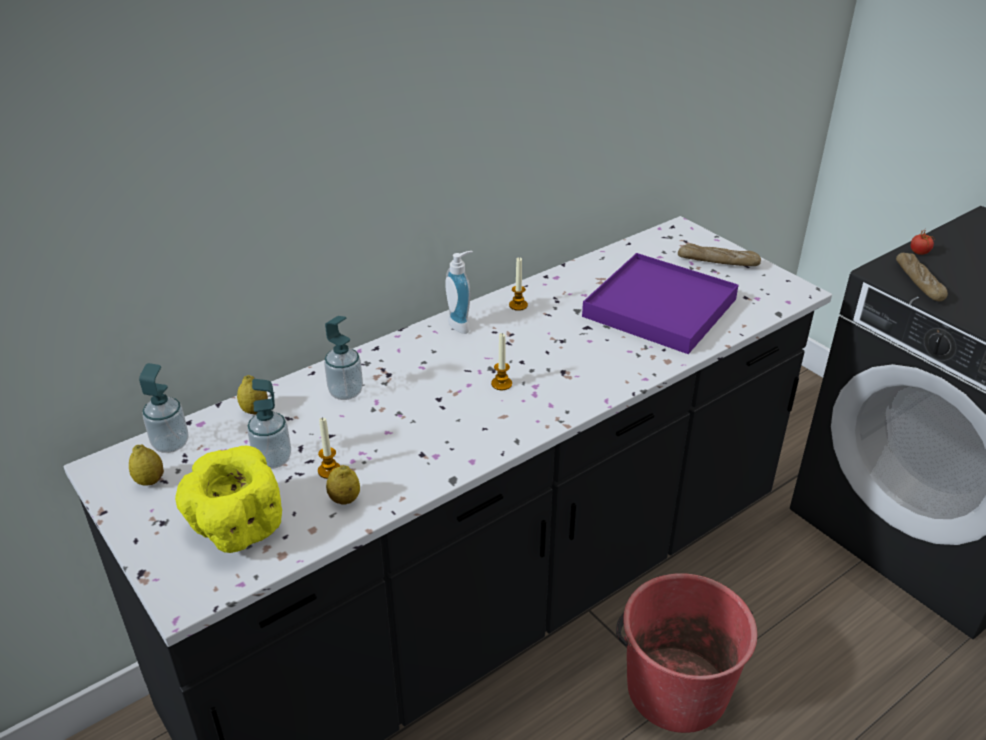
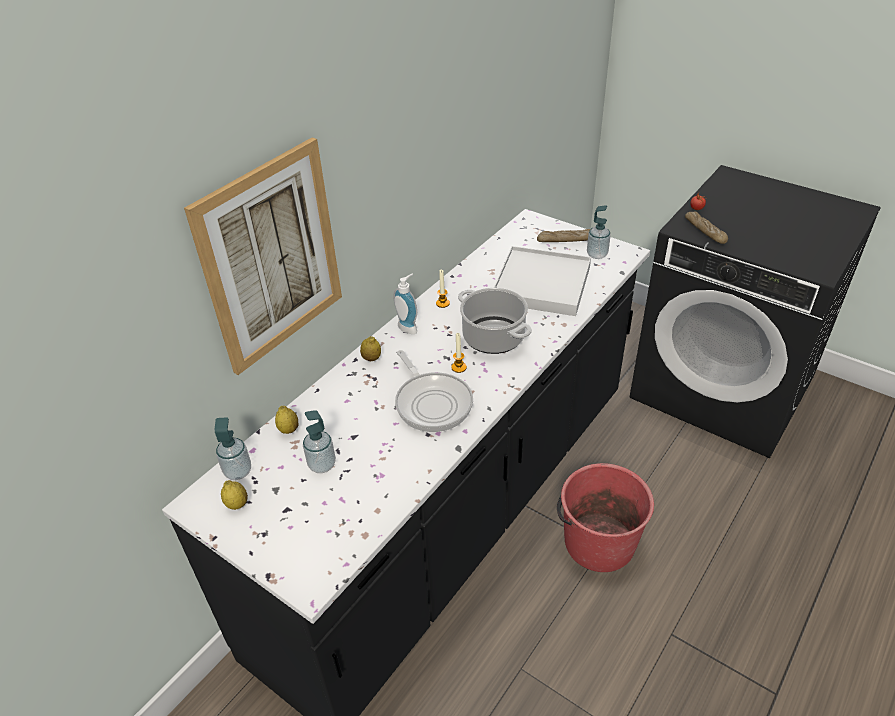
camera: 15 degrees left, 5 degrees up
yellow bowl [175,446,282,553] -> none
candle [318,417,340,479] -> none
soap dispenser [324,316,363,400] -> soap dispenser moved to [587,205,611,259]
lemon [326,465,360,505] -> lemon moved to [360,336,381,361]
purple tray [582,253,738,354] -> white tray [494,246,591,316]
none -> picture [184,137,342,375]
none -> frying pan [395,350,473,432]
none -> cooking pot [458,288,532,354]

